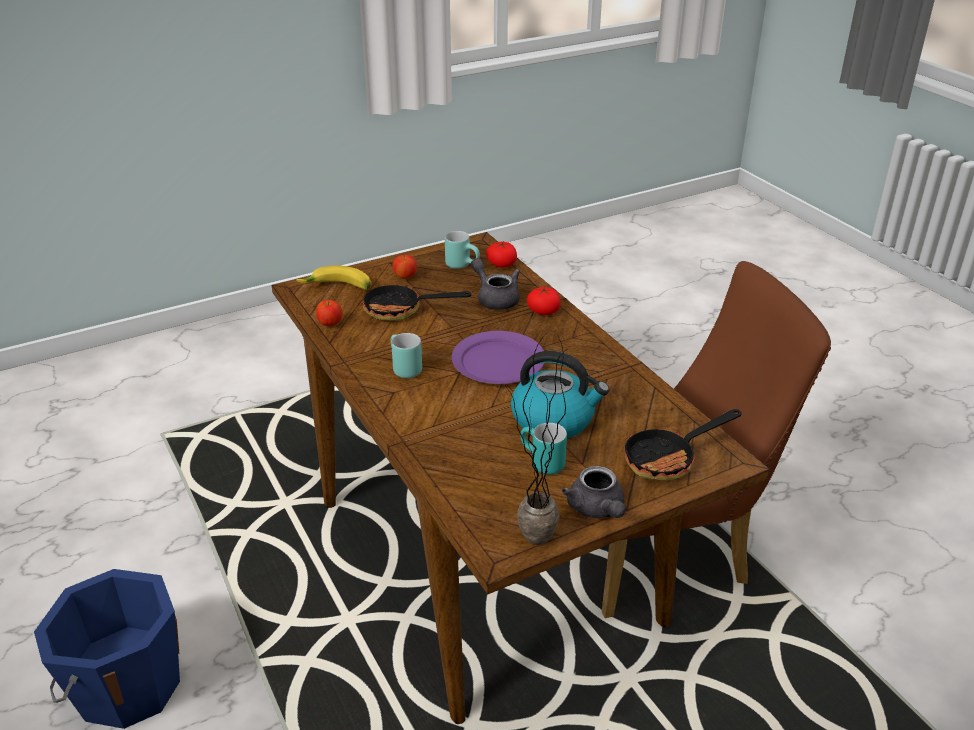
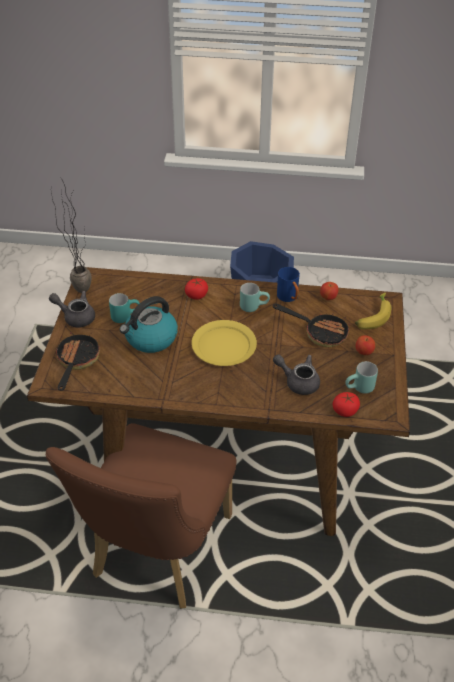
camera: 125 degrees right, 10 degrees up
frying pan [362,282,471,321] -> frying pan turned 75 degrees clockwise [273,304,350,347]
purple plate [452,331,545,384] -> yellow plate [191,320,257,366]
grey teapot [471,258,520,310] -> grey teapot turned 150 degrees counterclockwise [273,354,320,395]
tomato [527,286,561,315] -> tomato moved to [185,278,208,300]
none -> blue mug [277,267,300,302]

